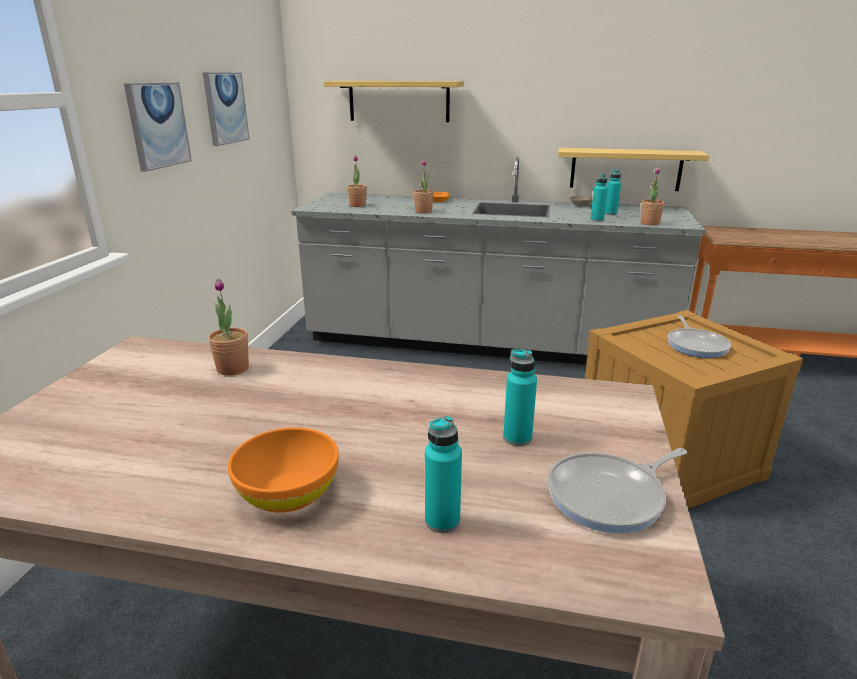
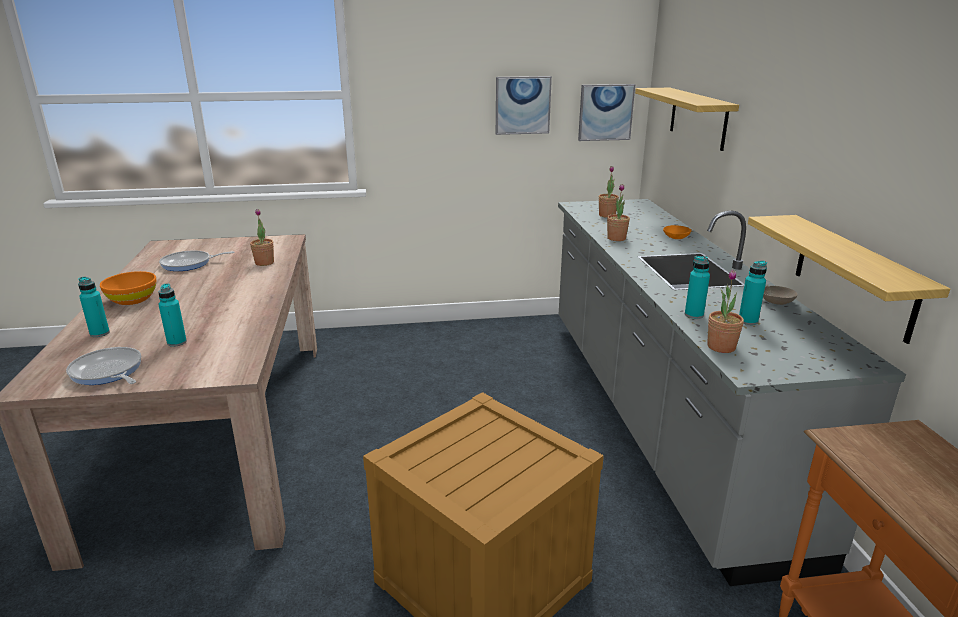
camera: 70 degrees right, 0 degrees up
picture [124,82,192,172] -> picture moved to [578,84,635,141]
frying pan [668,315,731,358] -> frying pan moved to [159,250,234,271]

